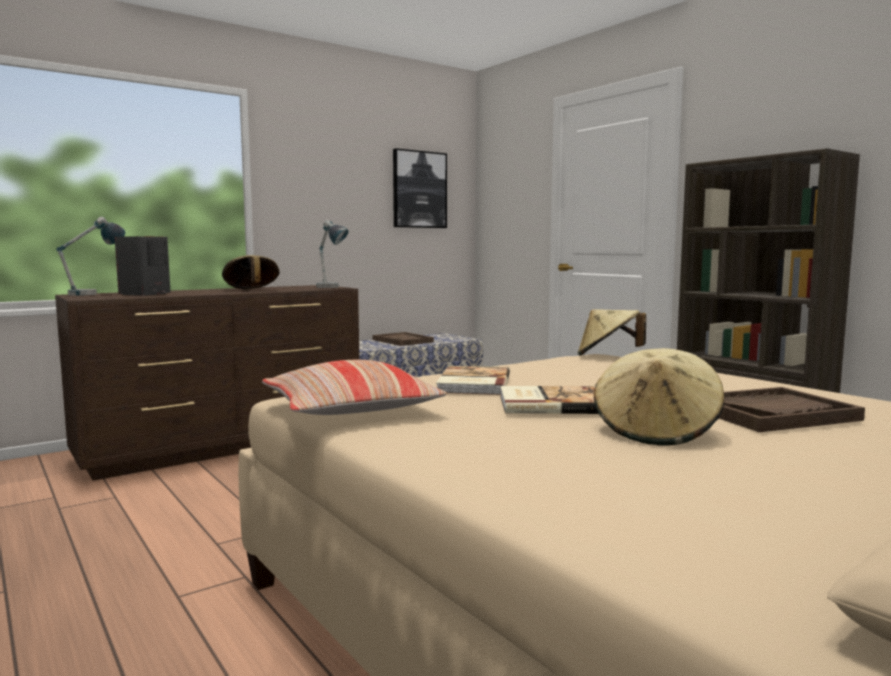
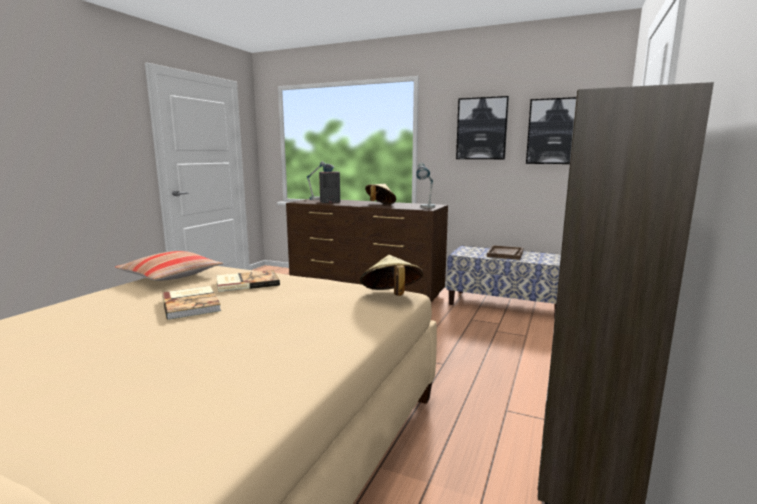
camera: 60 degrees right, 5 degrees up
beige hat [594,348,725,446] -> none
brown tray [719,387,865,432] -> none
none -> picture [456,96,509,159]

